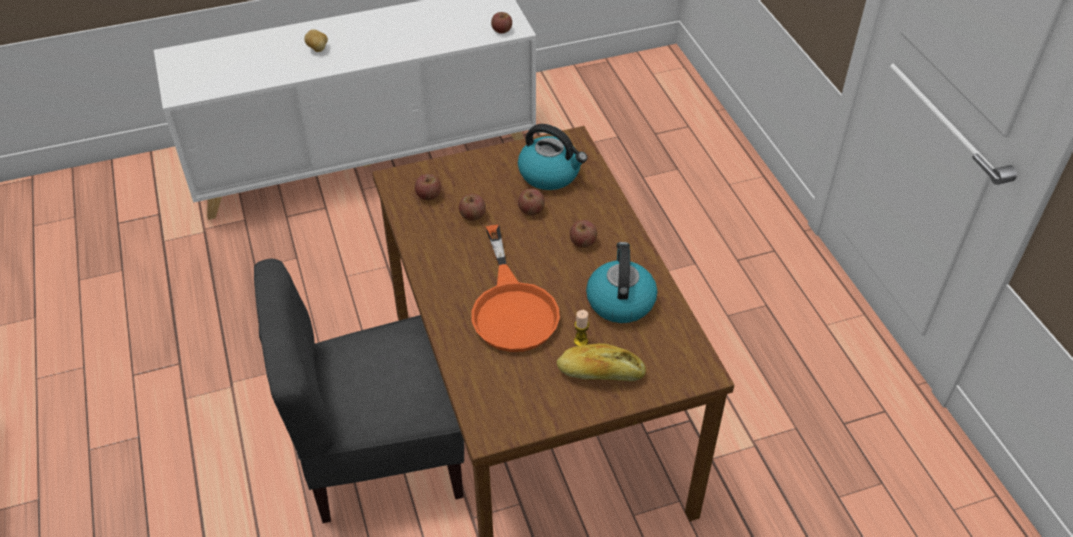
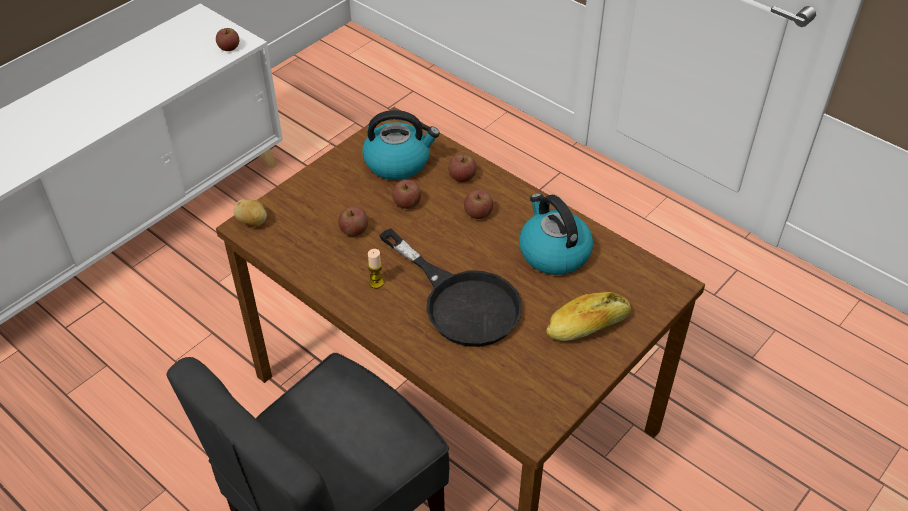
camera: 30 degrees left, 0 degrees up
potato [304,29,328,52] -> potato moved to [234,199,267,227]
apple [415,174,441,200] -> apple moved to [448,154,477,182]
orange frying pan [471,225,560,352] -> black frying pan [379,228,522,347]
candle [574,310,589,346] -> candle moved to [367,249,384,289]

